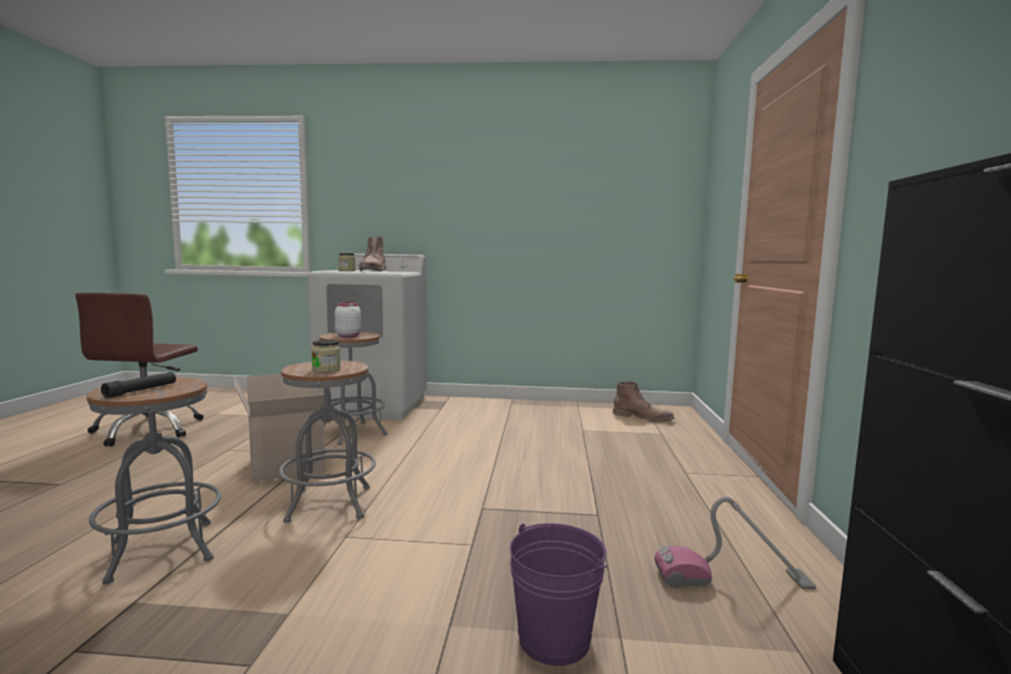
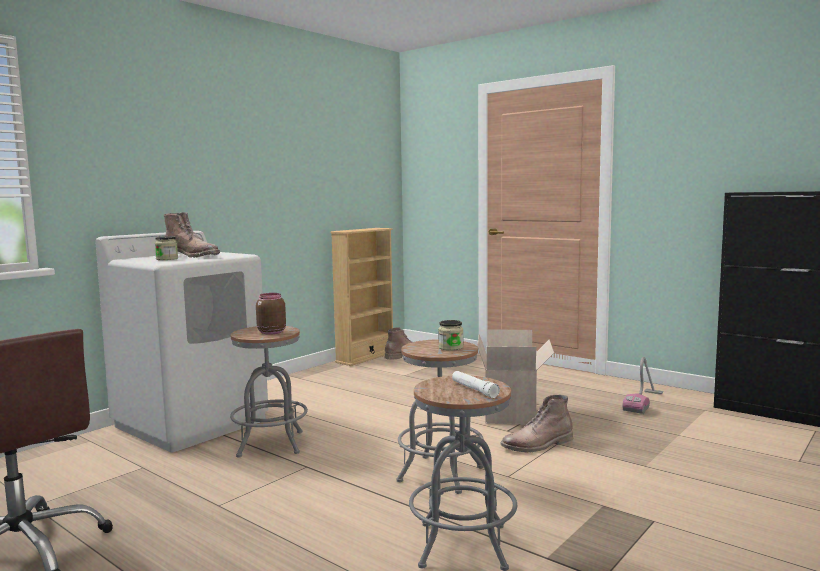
camera: 55 degrees left, 0 degrees up
black flashlight [101,372,176,398] -> white flashlight [452,371,500,398]
cardboard box [235,374,331,482] -> cardboard box moved to [477,329,554,425]
white jar [335,302,361,337] -> brown jar [256,293,286,335]
purple bucket [510,523,607,666] -> none
none -> beige bookcase [331,228,393,366]
none -> brown boot [500,395,573,453]

